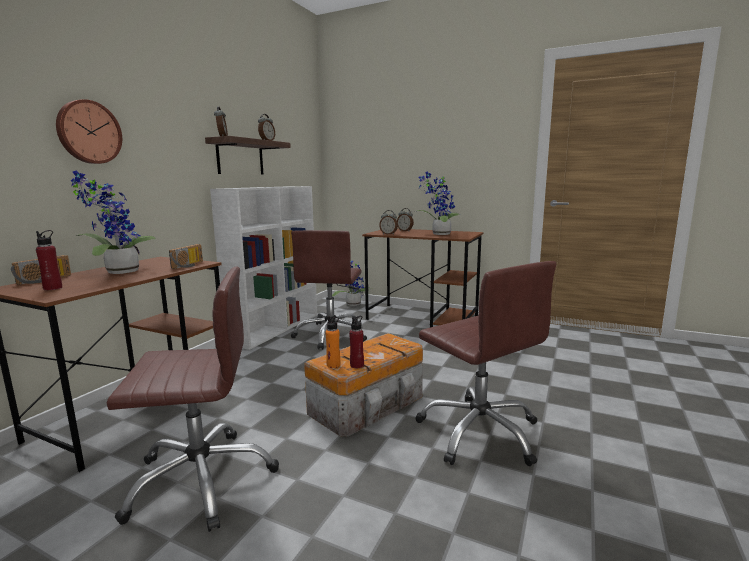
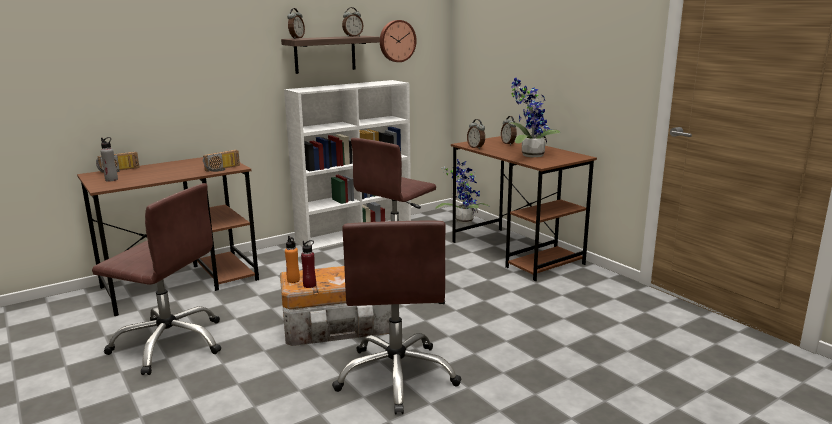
camera: 30 degrees right, 5 degrees up
red bottle [36,230,62,290] -> grey bottle [100,137,118,182]
wall clock [56,99,122,164] -> wall clock moved to [380,20,417,62]
potted plant [71,170,156,274] -> none

